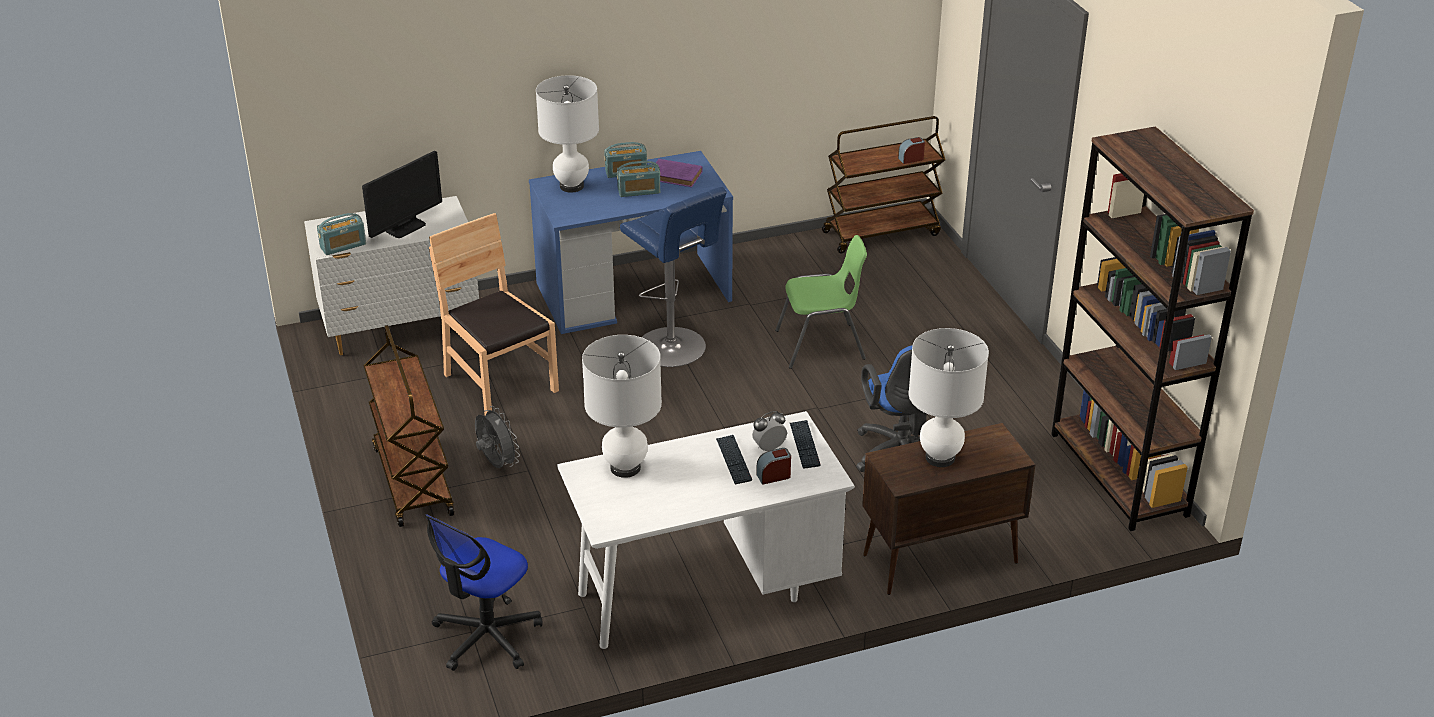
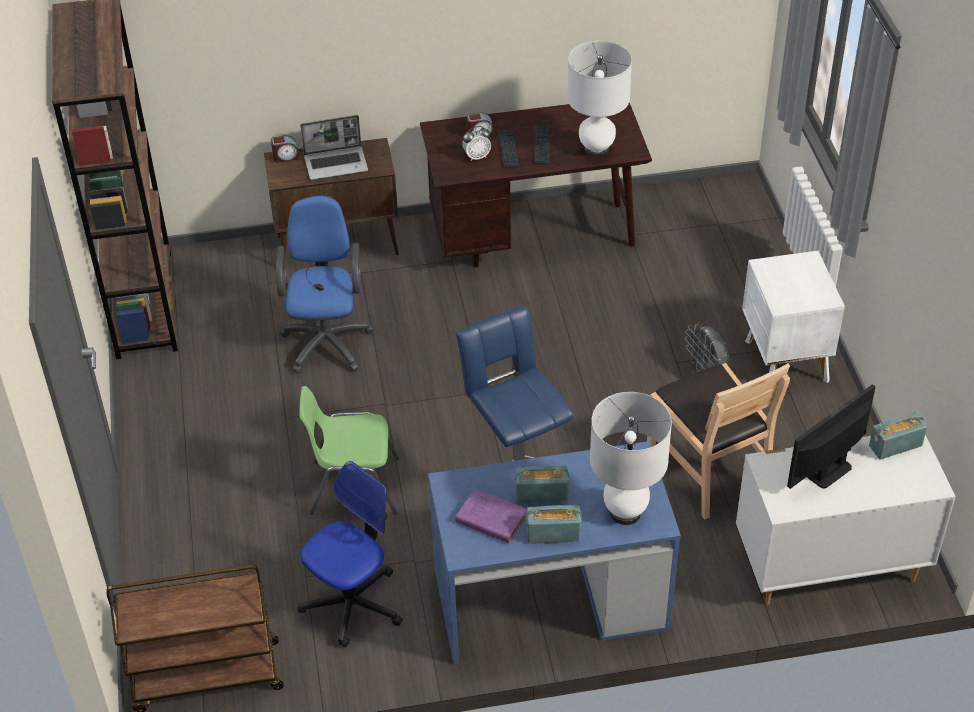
camera: 170 degrees left, 10 degrees up
brown cart [363,325,454,527] -> white nightstand [742,251,845,383]
office chair [425,514,542,671] -> office chair moved to [298,461,403,647]
white desk [557,411,855,649] -> brown desk [420,102,652,267]
keyboard [790,420,821,469] -> keyboard moved to [535,125,550,164]
alarm clock [898,137,925,164] -> alarm clock moved to [271,135,299,162]
white table lamp [908,328,989,467] -> laptop [300,115,368,180]

